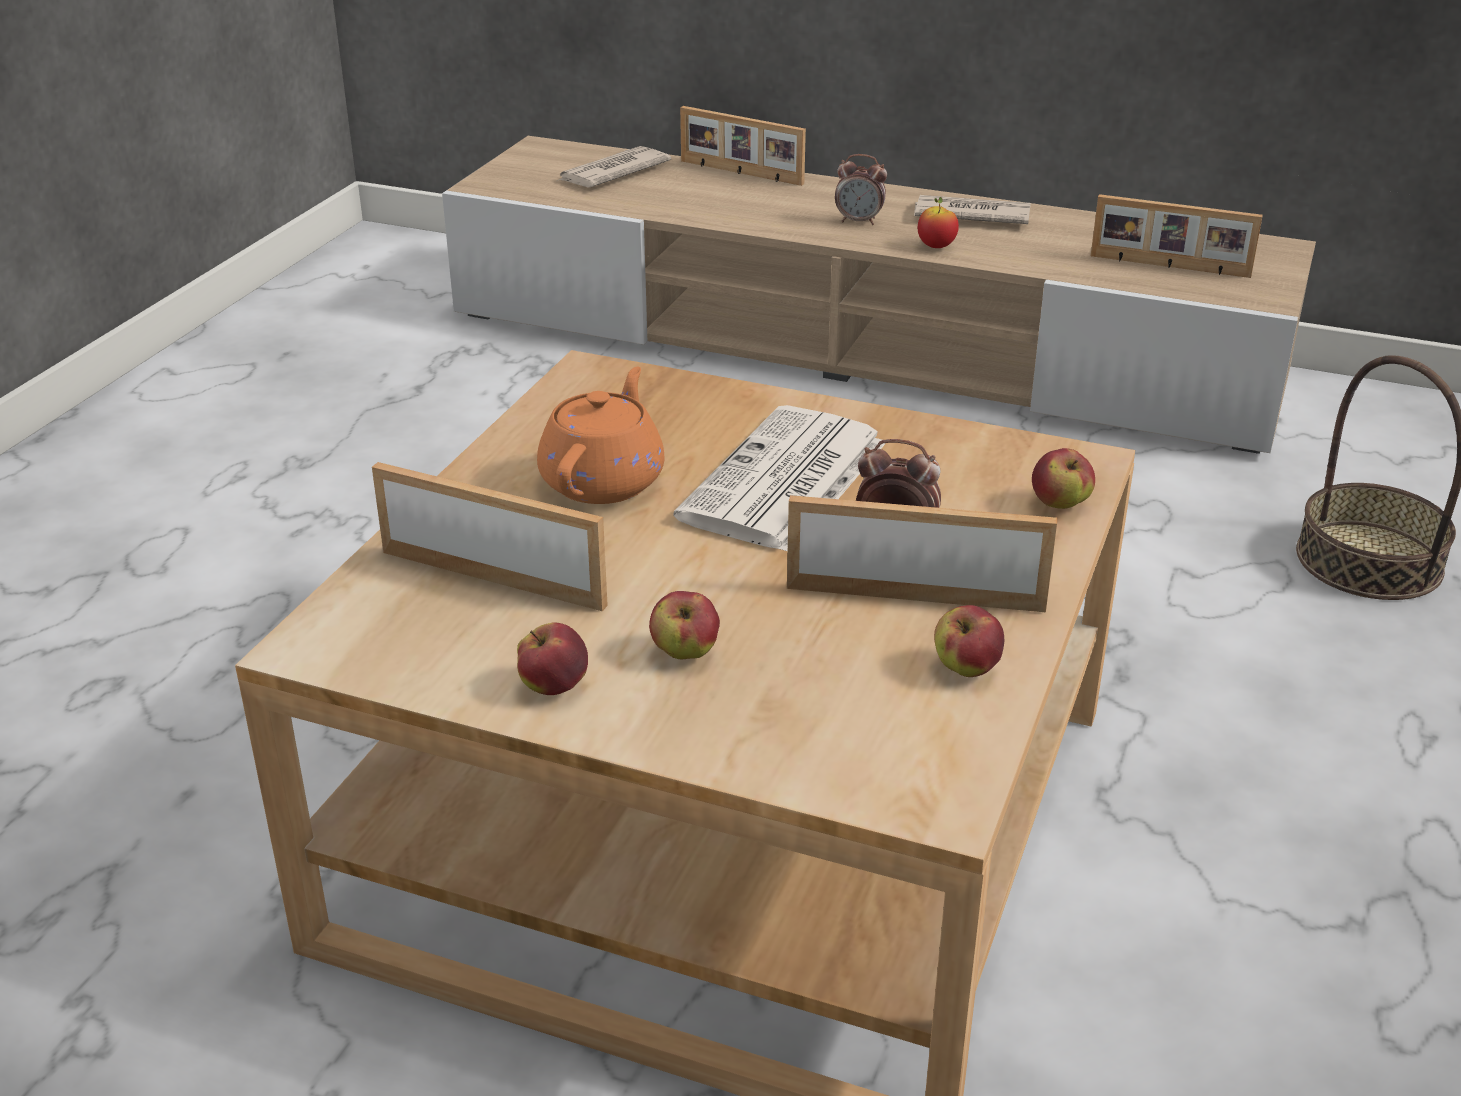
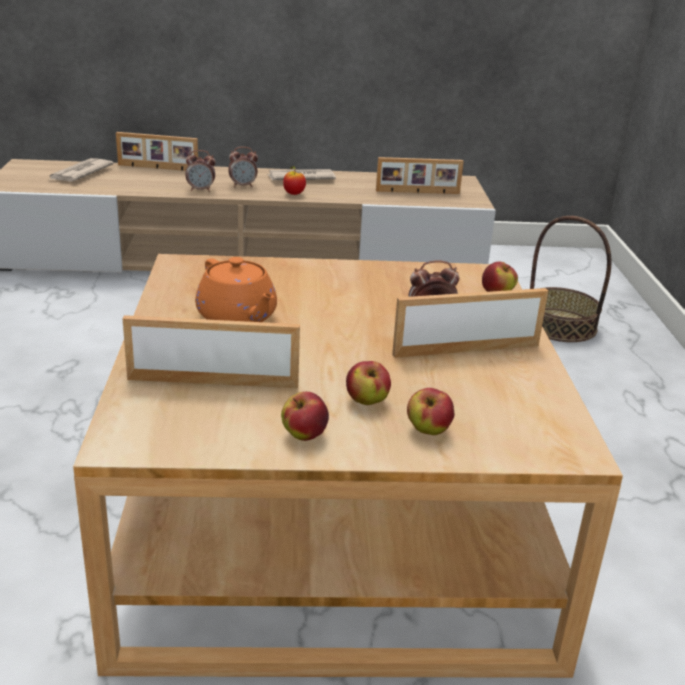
camera: 25 degrees left, 5 degrees down
orange teapot [537,367,665,504] -> orange teapot turned 150 degrees clockwise [195,257,277,322]
newspaper [673,405,886,551] -> none
apple [934,605,1004,677] -> apple moved to [407,388,454,435]
none -> alarm clock [186,150,215,192]

